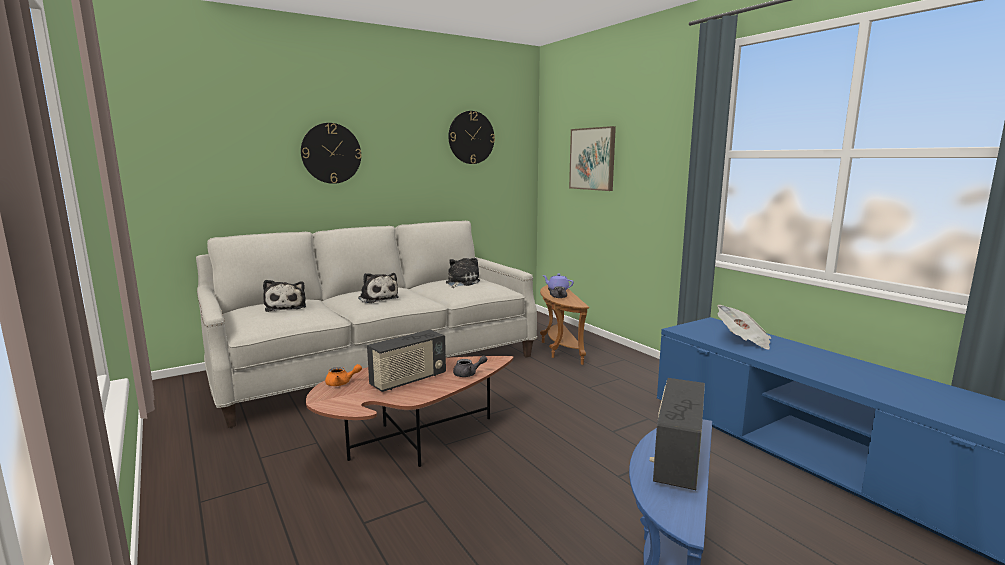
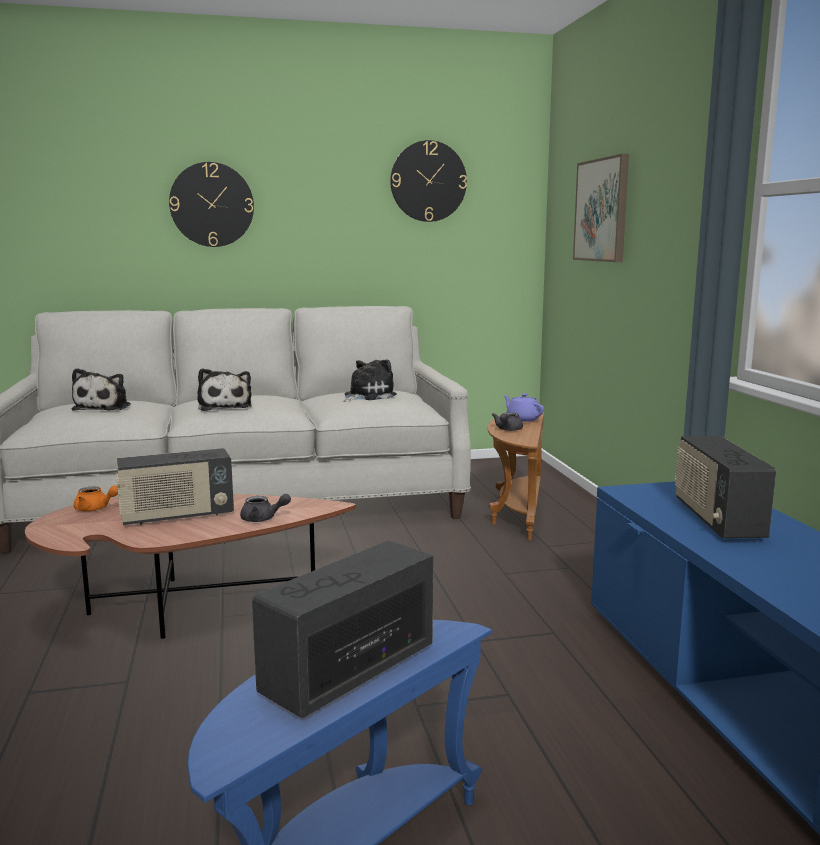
camera: 20 degrees right, 0 degrees up
newspaper [717,305,771,350] -> radio [675,436,776,538]

